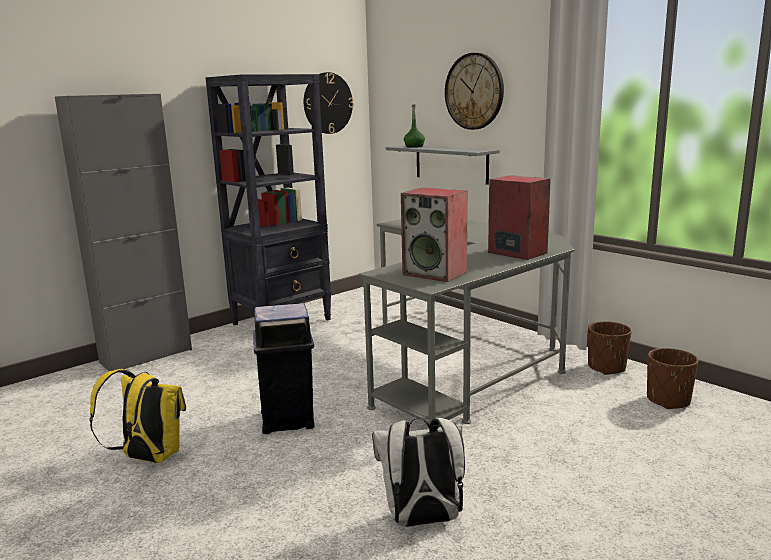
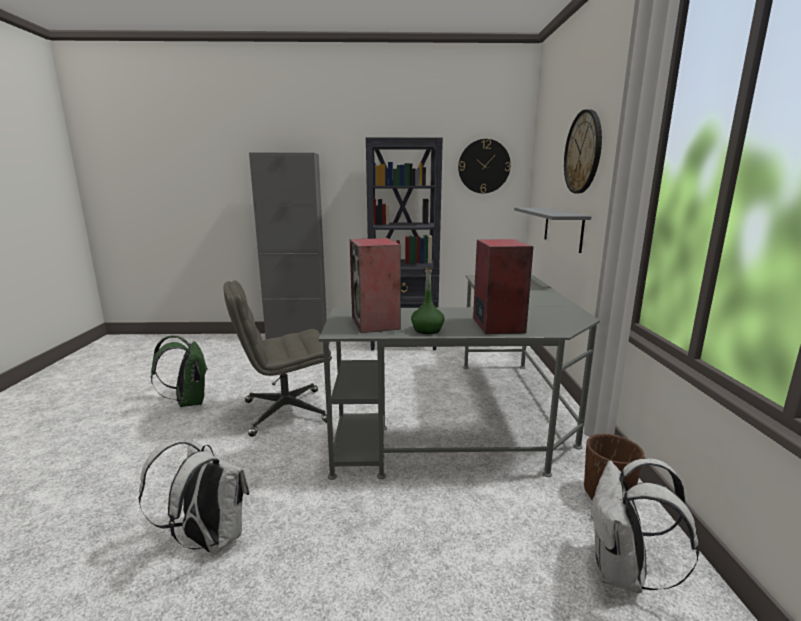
camera: 40 degrees right, 0 degrees up
yellow backpack [89,369,186,463] -> green backpack [151,336,208,407]
blue trash can [253,303,315,434] -> grey office chair [223,280,332,437]
green bottle [404,105,425,148] -> green bottle moved to [411,268,445,334]
brown planter [647,348,699,409] -> white backpack [589,458,699,593]

